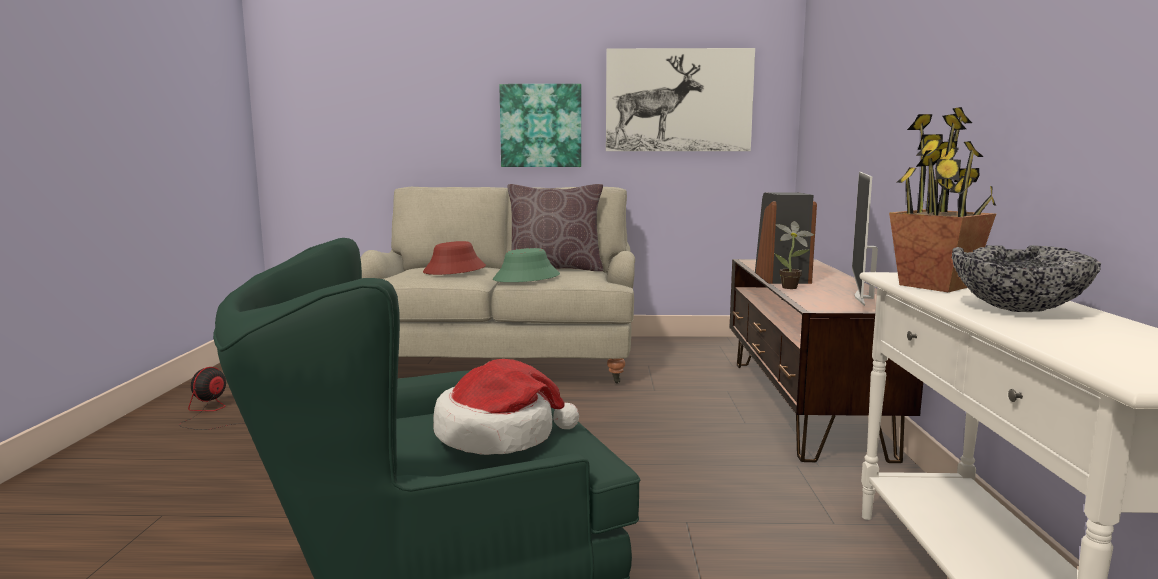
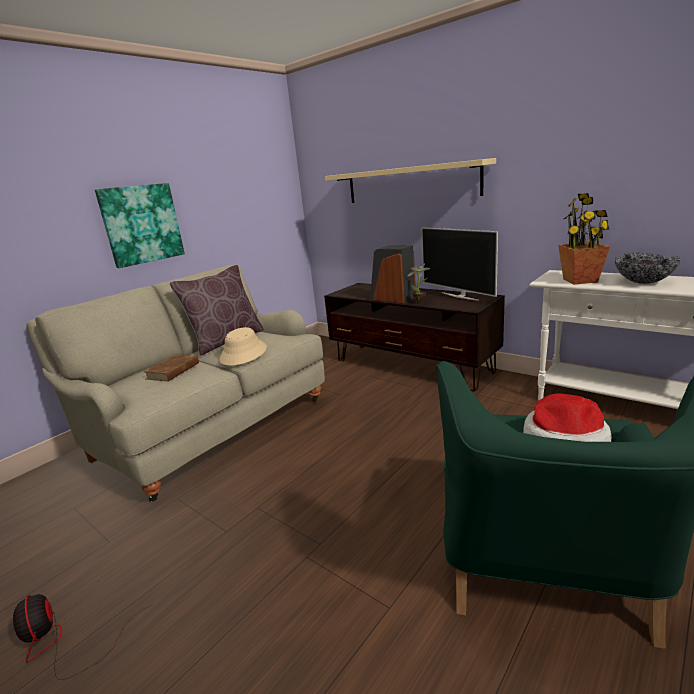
camera: 50 degrees left, 10 degrees up
red hat [423,241,486,275] -> brown book [144,354,199,382]
green hat [493,248,560,282] -> beige hat [219,327,267,365]
picture [606,48,755,151] -> none
none -> beige shelf [325,158,496,203]

